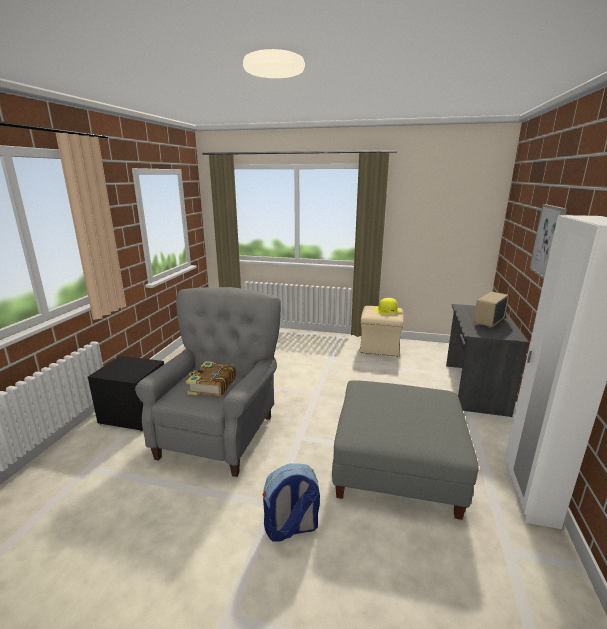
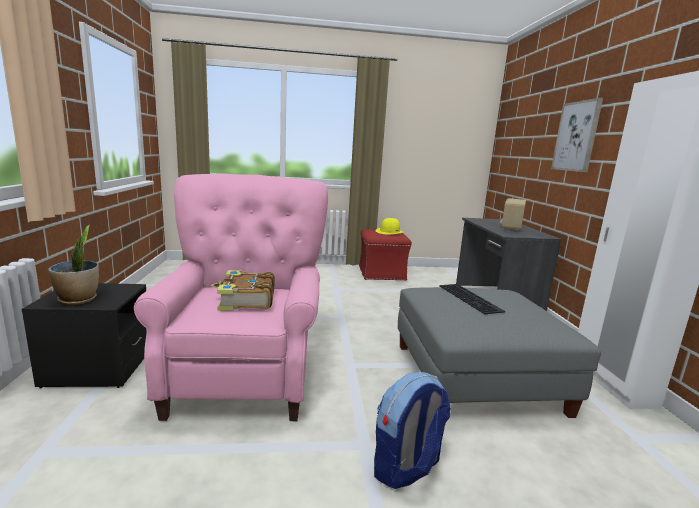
camera: 20 degrees left, 5 degrees down
grey armchair [135,287,281,477] -> pink armchair [134,173,328,421]
beige ottoman [359,306,404,357] -> red ottoman [359,229,412,281]
none -> potted plant [48,225,99,305]
none -> keyboard [439,284,505,314]

